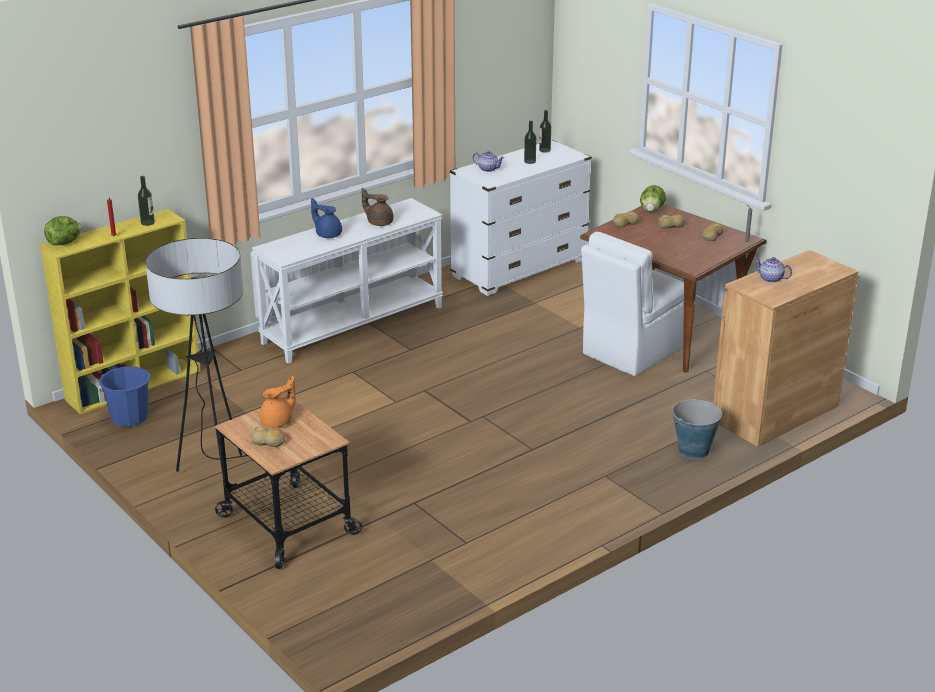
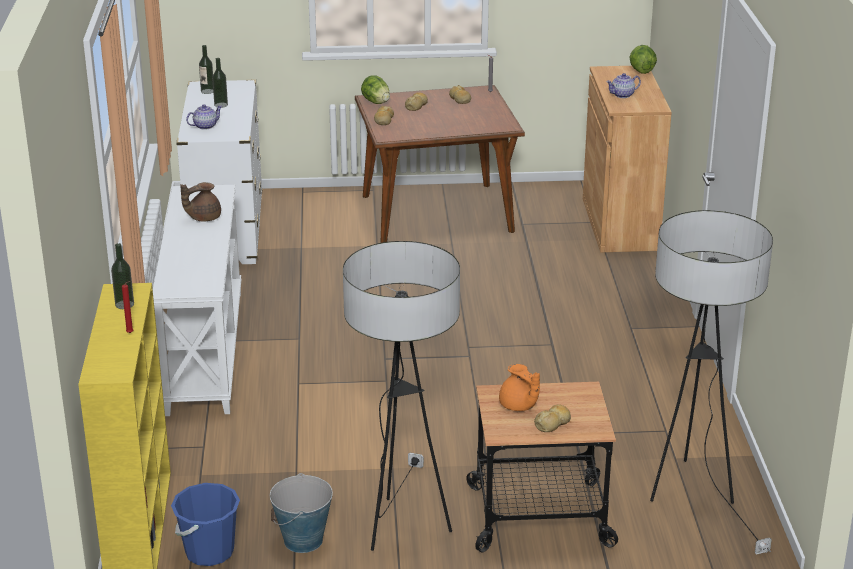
camera: 55 degrees left, 0 degrees up
lettuce [44,216,81,245] -> lettuce moved to [630,45,657,74]
orange teapot [259,376,296,427] -> orange teapot turned 150 degrees clockwise [499,364,540,411]
blue teapot [311,198,342,238] -> none
white chair [581,232,684,376] -> none
bucket [671,399,722,459] -> bucket moved to [270,473,333,553]
none -> floor lamp [650,210,773,554]

